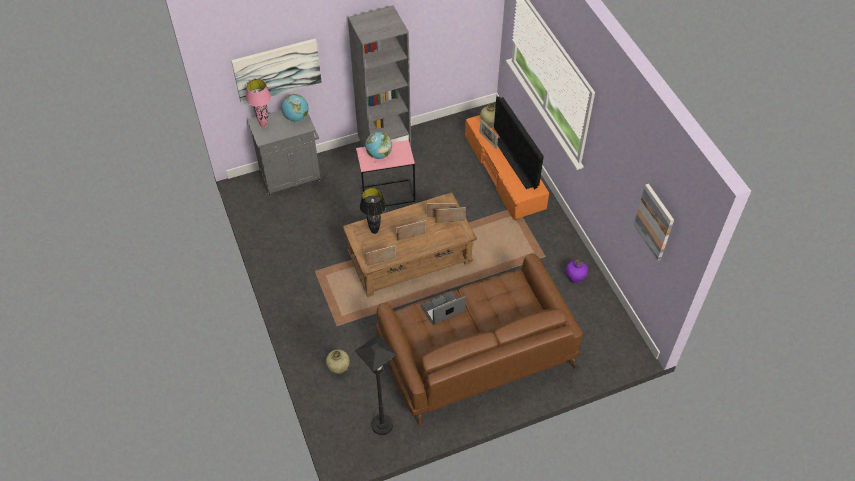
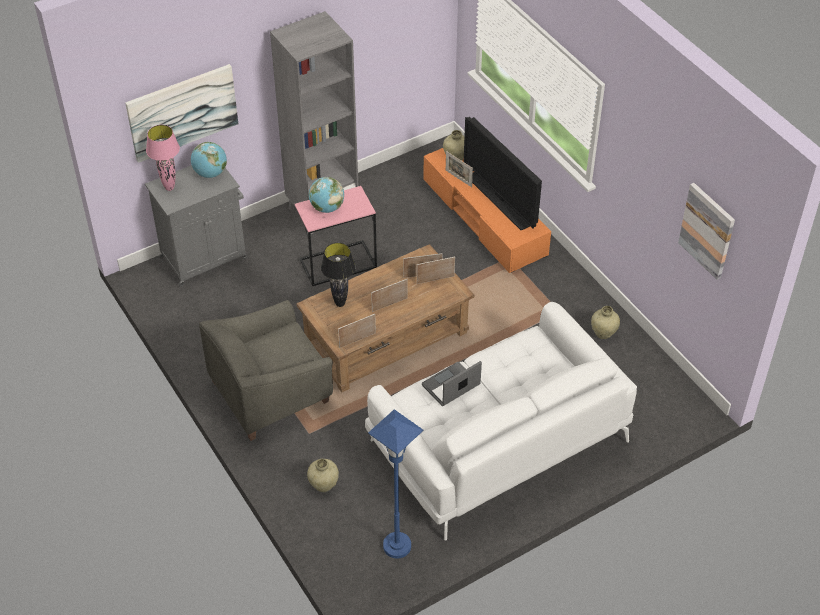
camera: 10 degrees left, 5 degrees down
black floor lamp [355,335,397,435] -> blue floor lamp [368,409,424,558]
brown sofa [376,254,583,427] -> white sofa [365,302,637,540]
purple vase [566,259,588,283] -> beige vase [591,306,620,339]
none -> grey armchair [199,300,333,441]

